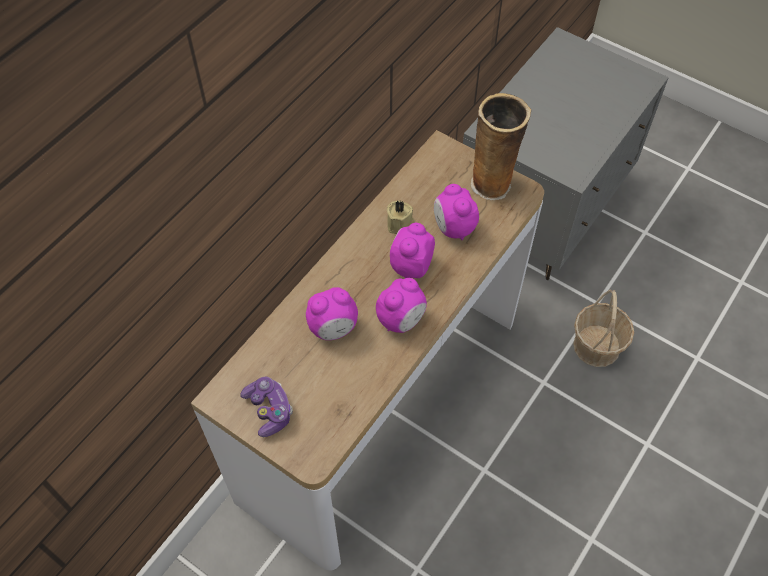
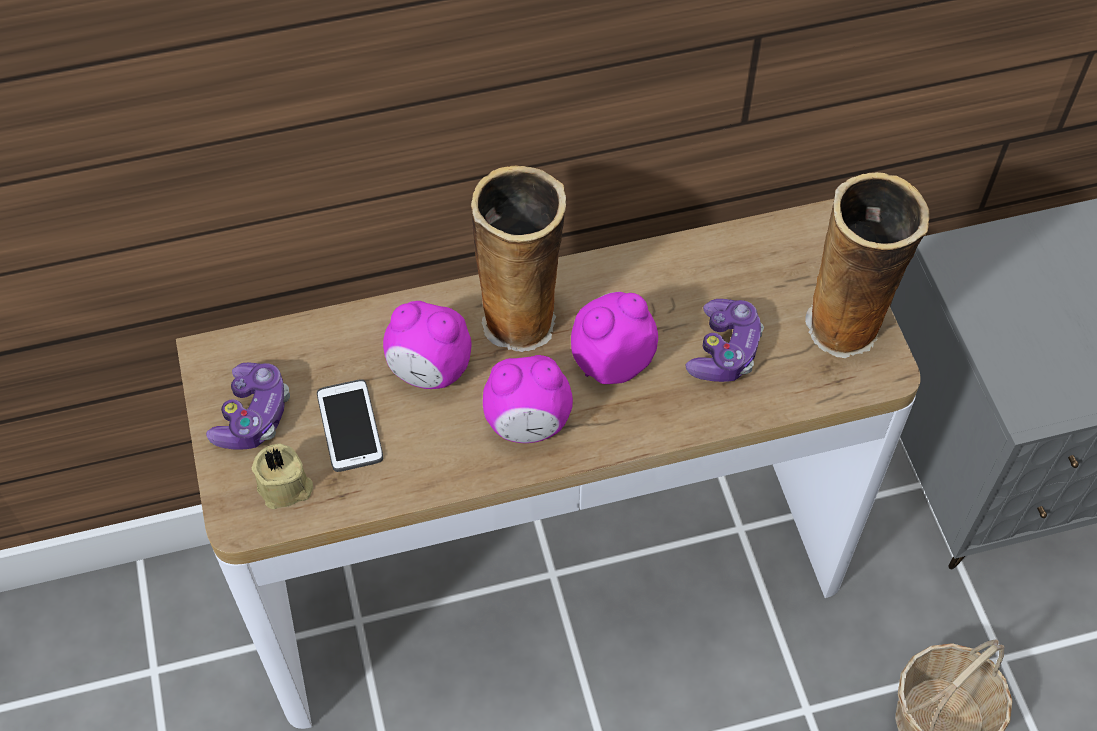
camera: 40 degrees right, 0 degrees up
beige candle [387,201,415,234] -> beige candle moved to [252,444,313,509]
alarm clock [434,184,479,240] -> game controller [685,299,764,382]
none -> phone [317,379,383,472]
none -> vase [471,166,566,352]

